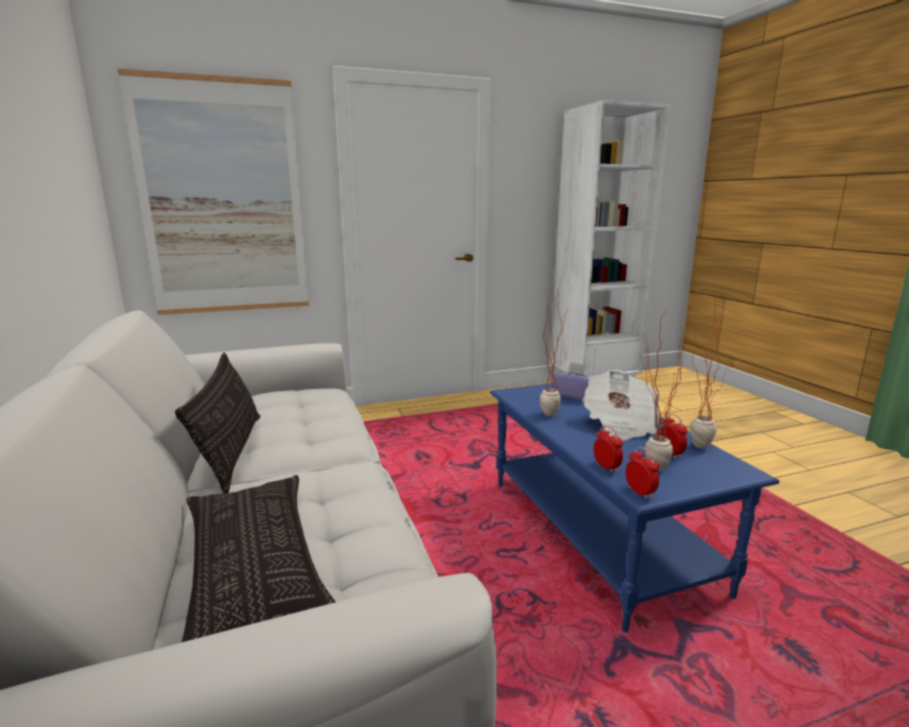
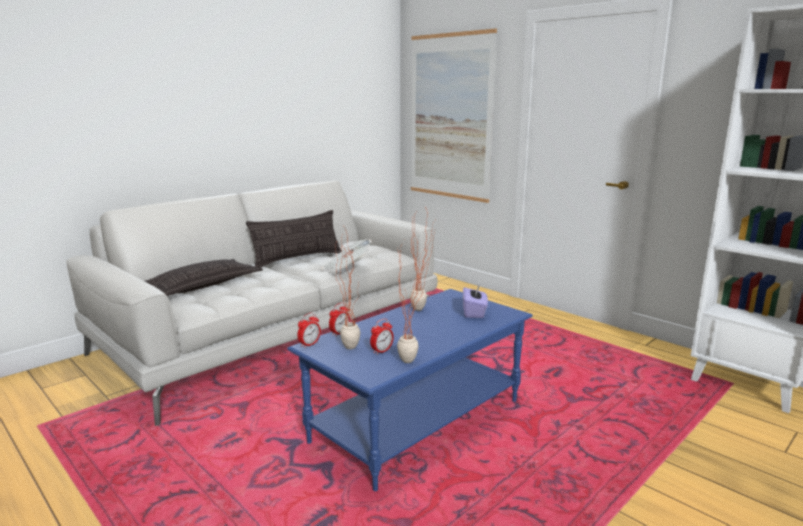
camera: 65 degrees right, 0 degrees up
newspaper [582,370,659,441] -> newspaper moved to [321,239,372,273]

